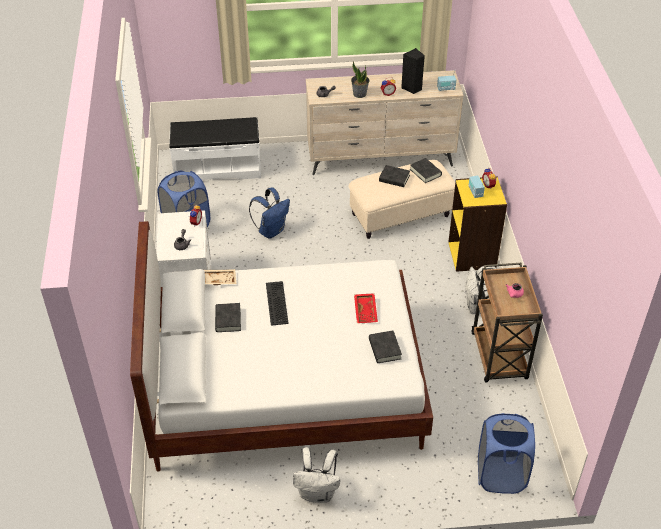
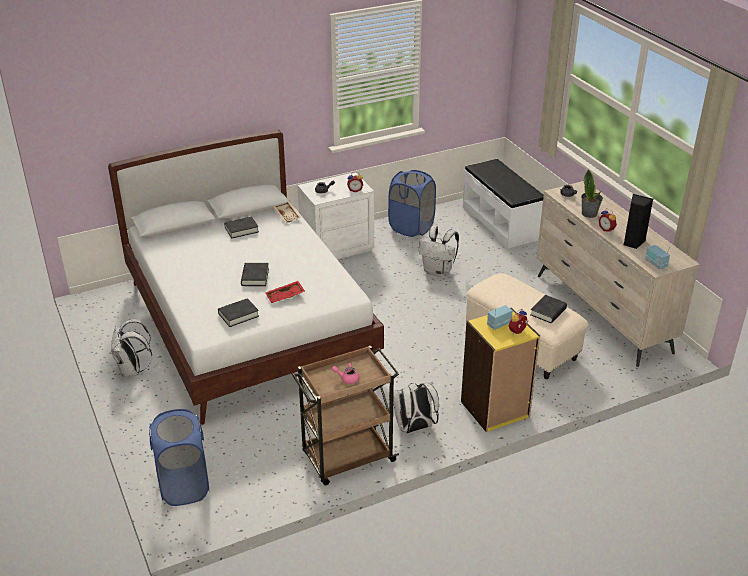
camera: 70 degrees right, 10 degrees down
blue backpack [249,187,290,239] -> white backpack [419,226,459,277]
keyboard [266,281,289,326] -> none
black book [379,165,410,187] -> black book moved to [241,263,269,286]

